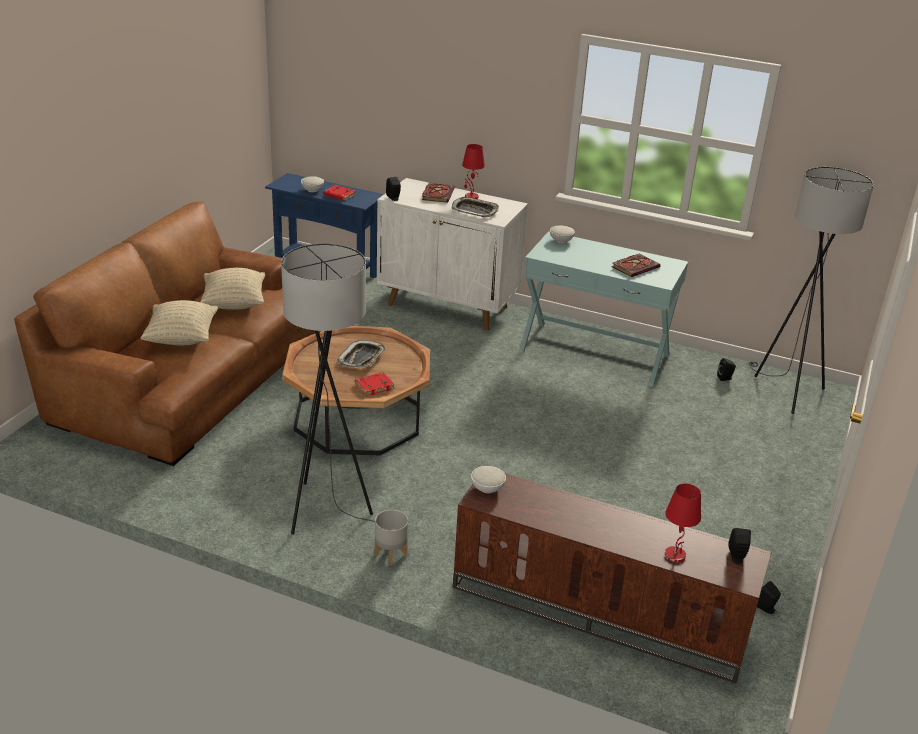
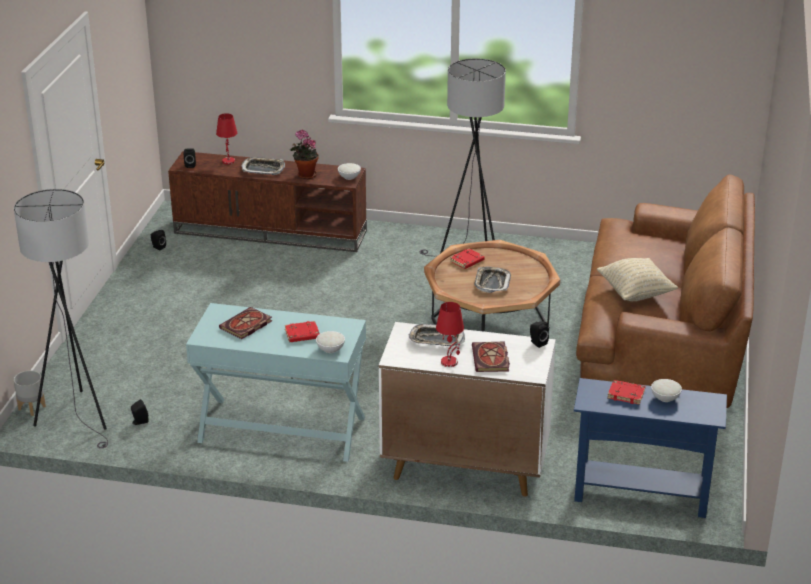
camera: 170 degrees right, 0 degrees up
beige pillow [141,300,218,345] -> none
grey planter [375,510,408,566] -> grey planter moved to [14,370,46,416]
none -> tray [241,157,285,175]
none -> red book [285,321,320,342]
none -> potted plant [290,130,319,179]

